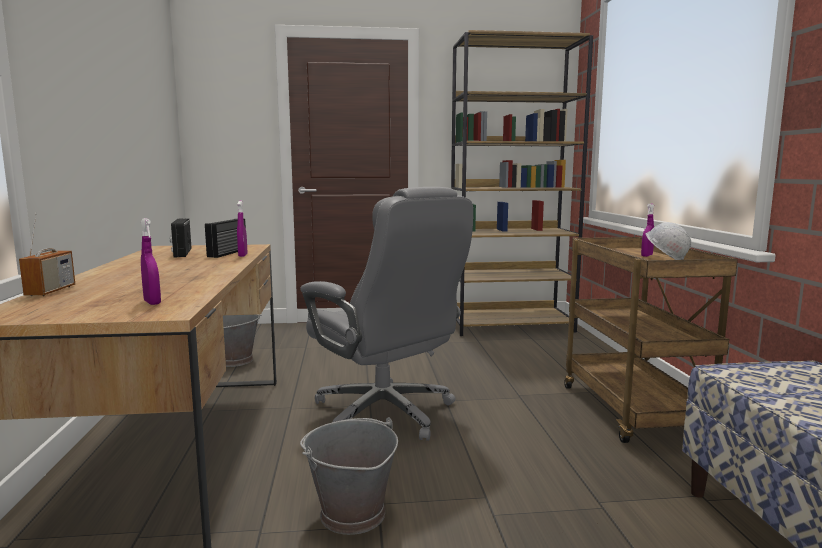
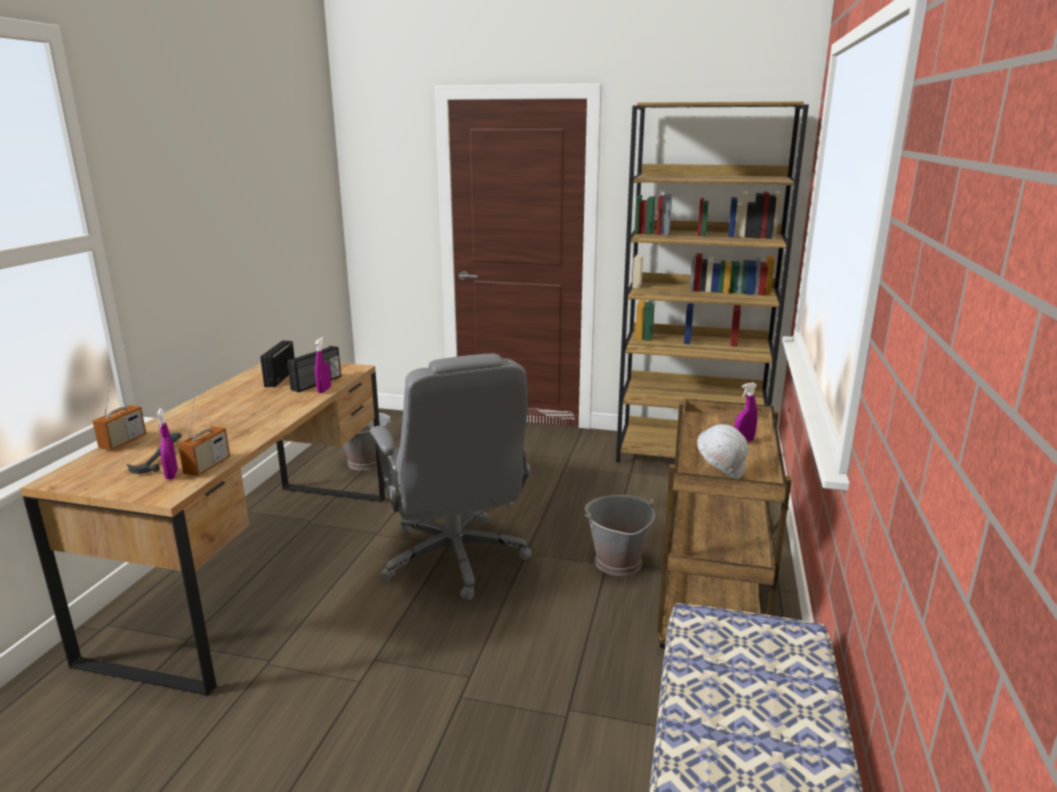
camera: 20 degrees right, 10 degrees up
grey bucket [300,417,398,535] -> grey bucket moved to [584,495,655,576]
none -> hammer [127,433,182,474]
none -> radio [178,397,230,476]

